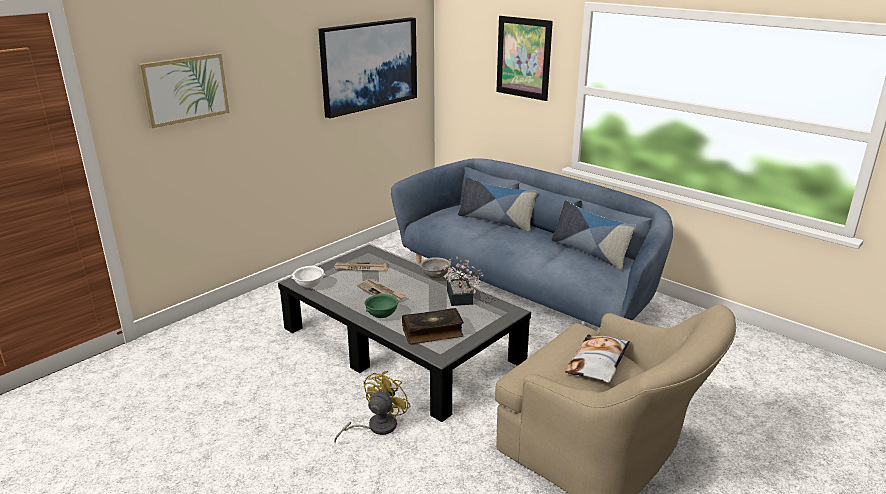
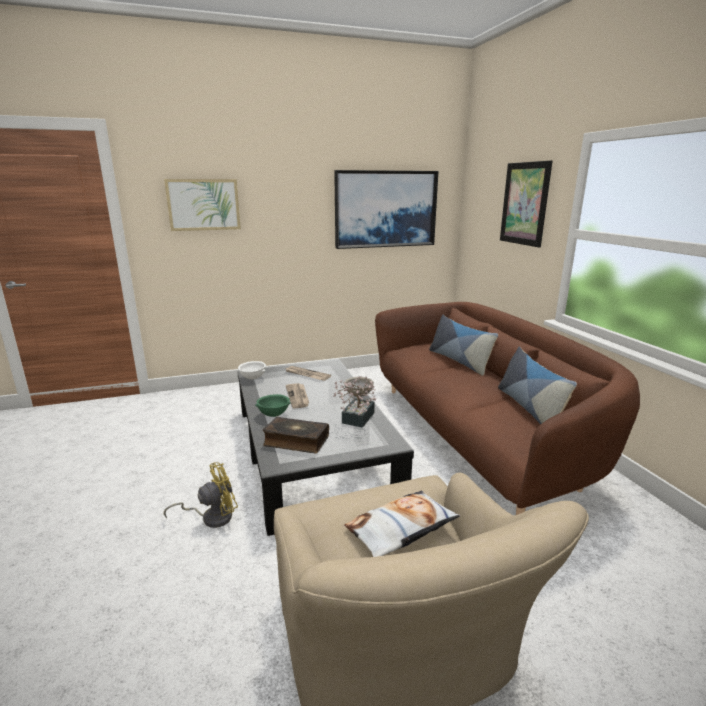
camera: 30 degrees right, 5 degrees down
blue sofa [391,158,673,327] -> brown sofa [375,302,640,515]

